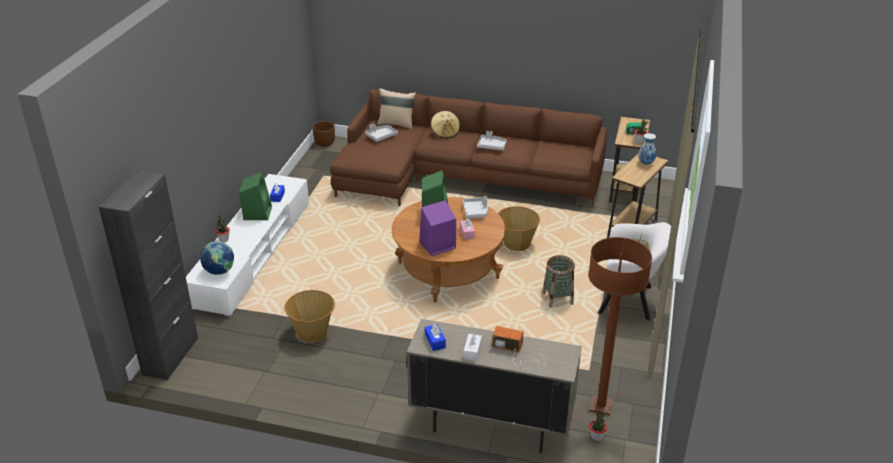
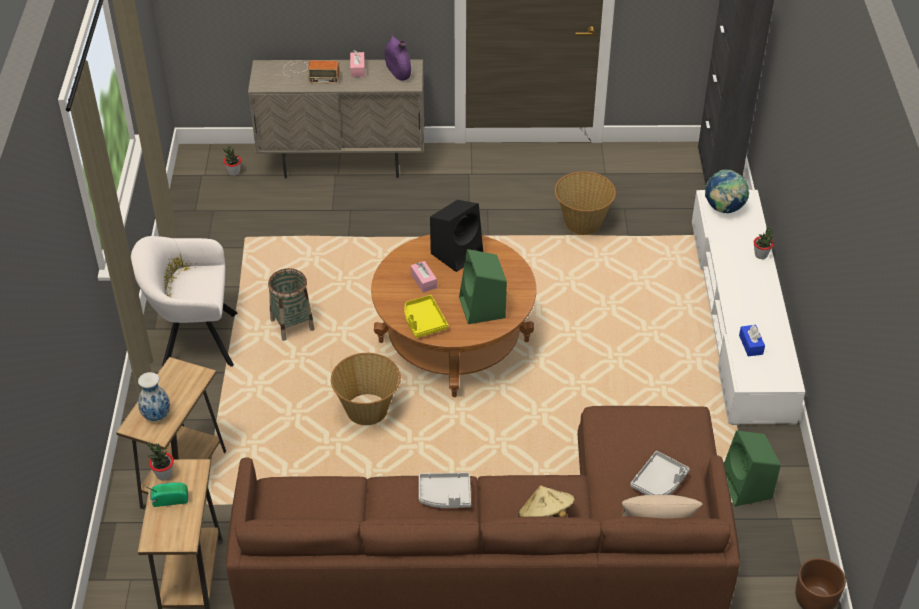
camera: 165 degrees right, 10 degrees up
green speaker [239,172,272,220] -> green speaker moved to [724,430,781,507]
purple speaker [419,200,456,256] -> black speaker [430,200,483,272]
blue tissue box [425,323,446,351] -> purple vase [385,33,411,81]
grey tray [462,196,488,218] -> yellow tray [405,295,448,338]
white tissue box [464,333,482,361] -> pink tissue box [350,50,365,77]
brown floor lamp [588,237,652,415] -> none

